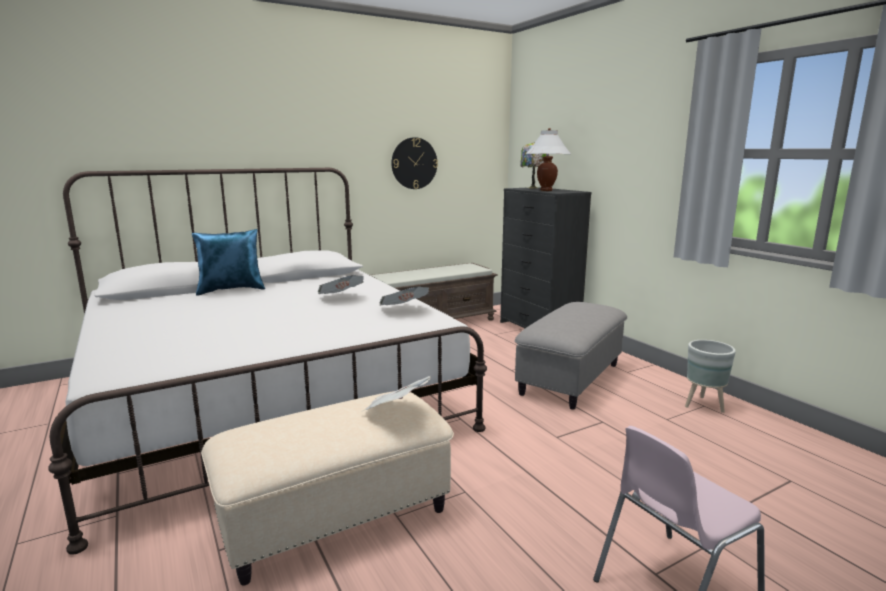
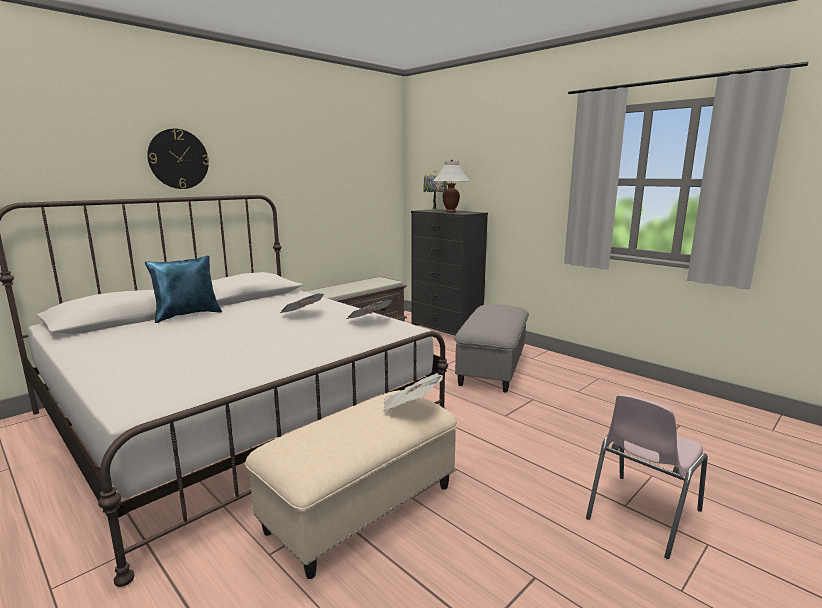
camera: 15 degrees left, 0 degrees up
wall clock [392,137,438,189] -> wall clock moved to [147,129,209,189]
grey planter [685,340,736,413] -> none

